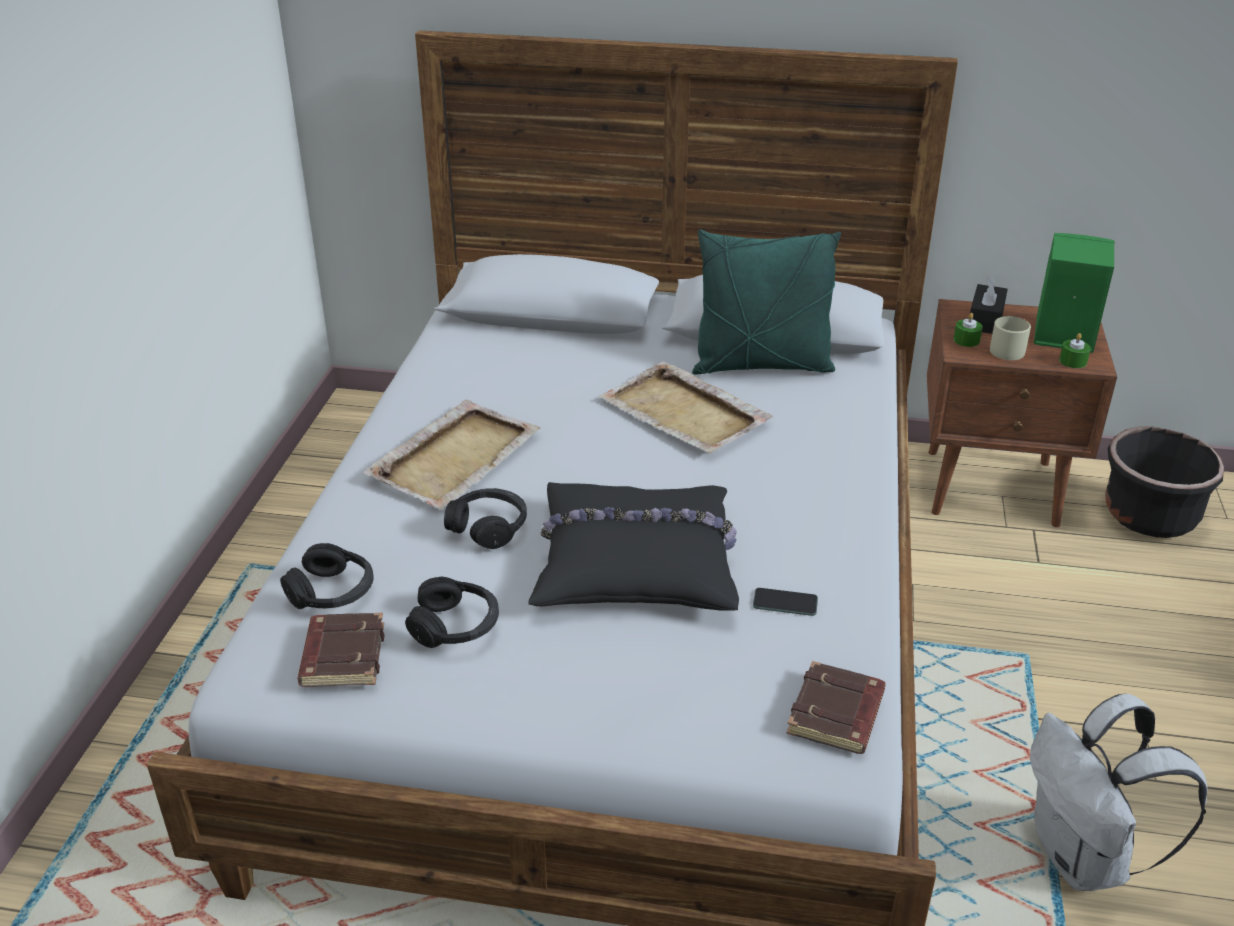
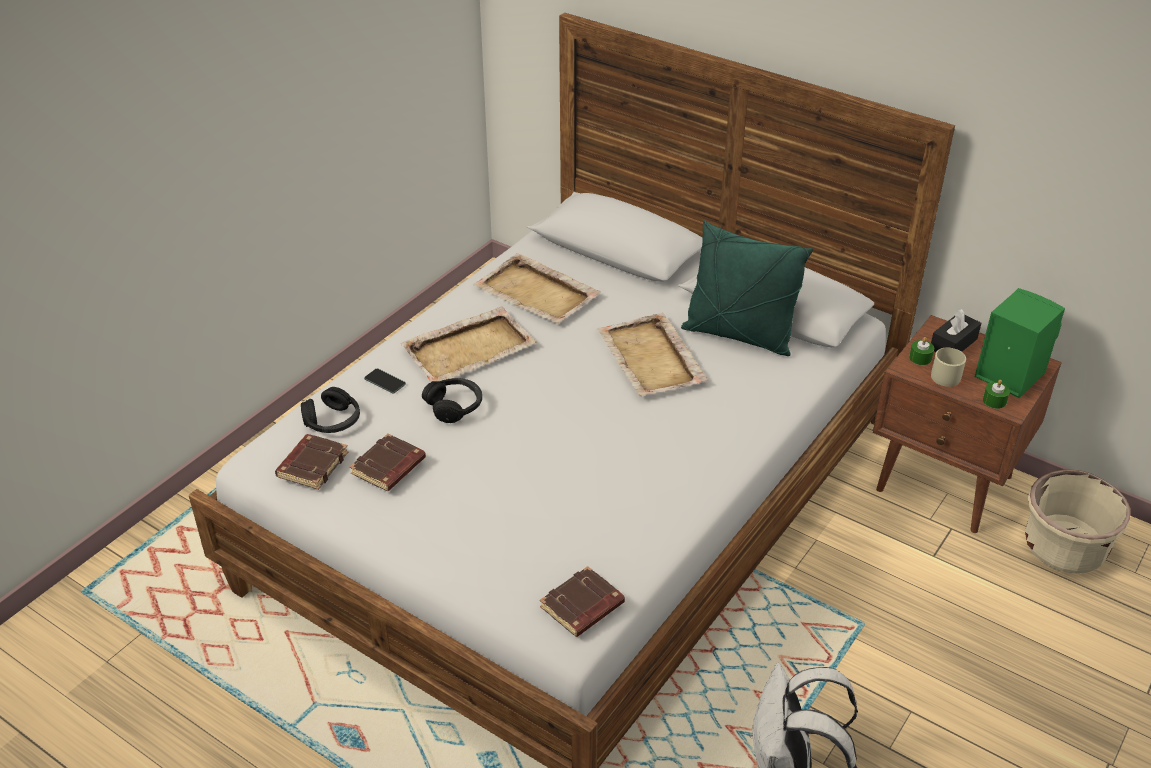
camera: 25 degrees right, 5 degrees up
black headphones [405,577,499,648] -> brown book [350,434,426,491]
black pillow [528,482,739,611] -> none
phone [753,588,818,616] -> phone moved to [364,369,406,393]
black planter [1105,426,1224,538] -> beige planter [1025,469,1131,574]
none -> beige tray [473,253,601,324]

